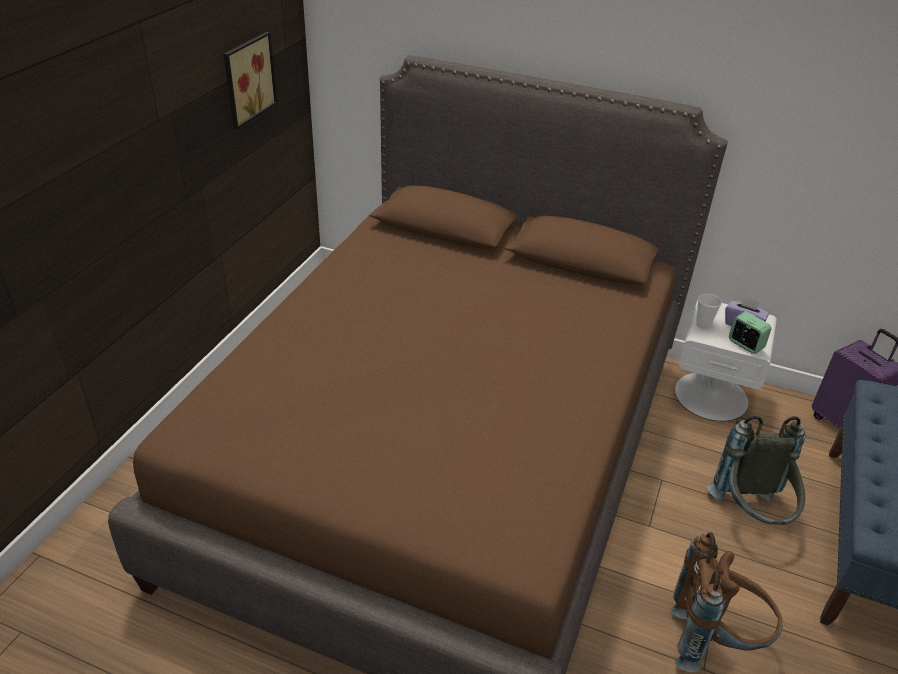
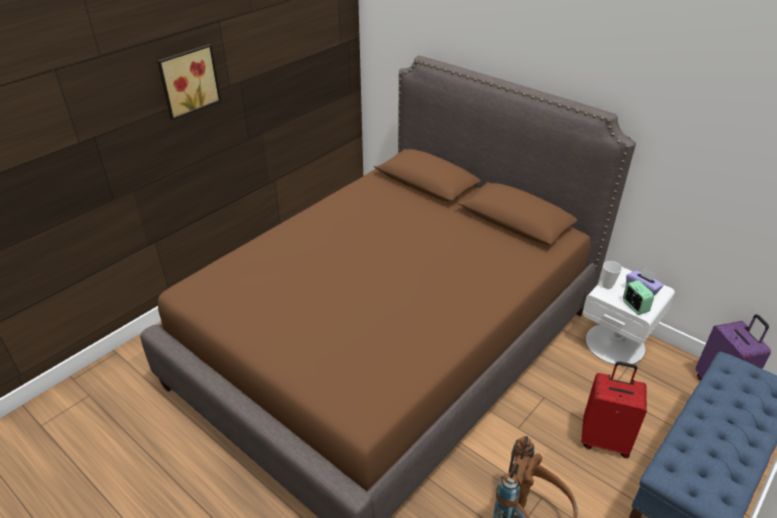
camera: 20 degrees right, 0 degrees up
picture [224,32,277,129] -> picture moved to [157,44,221,120]
grey backpack [707,415,806,525] -> red suitcase [581,361,647,458]

